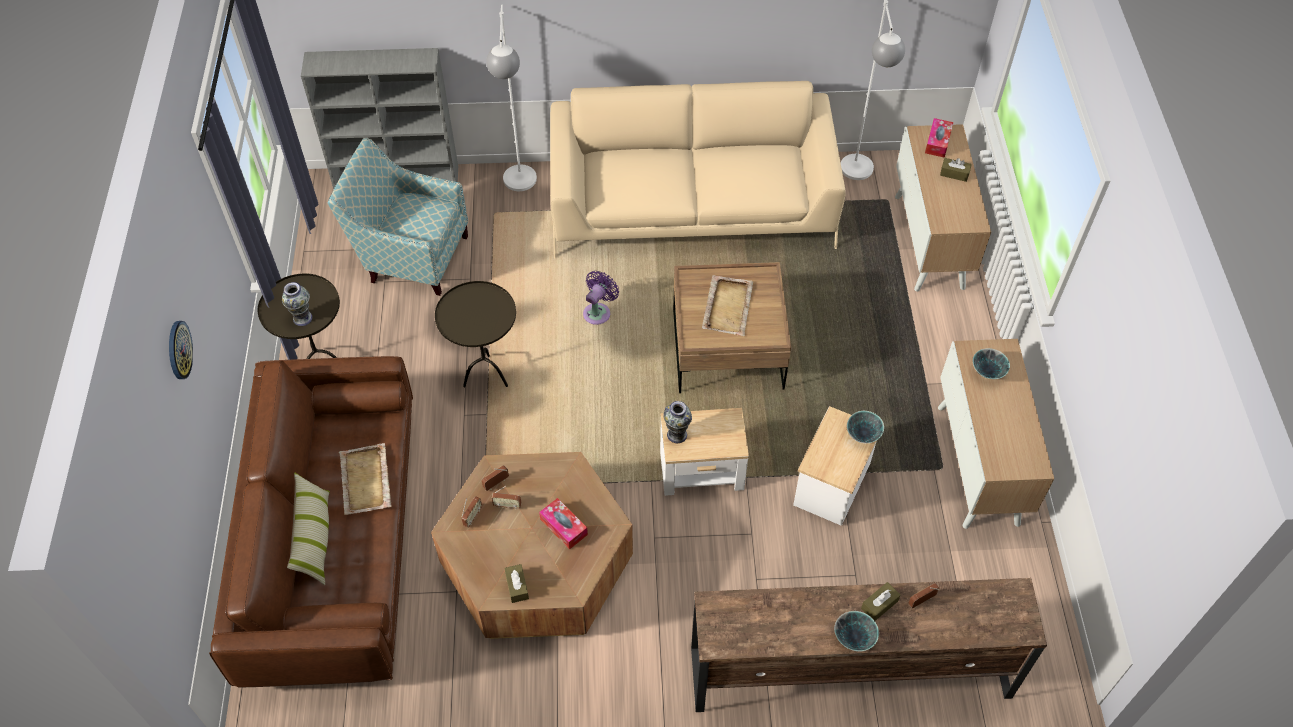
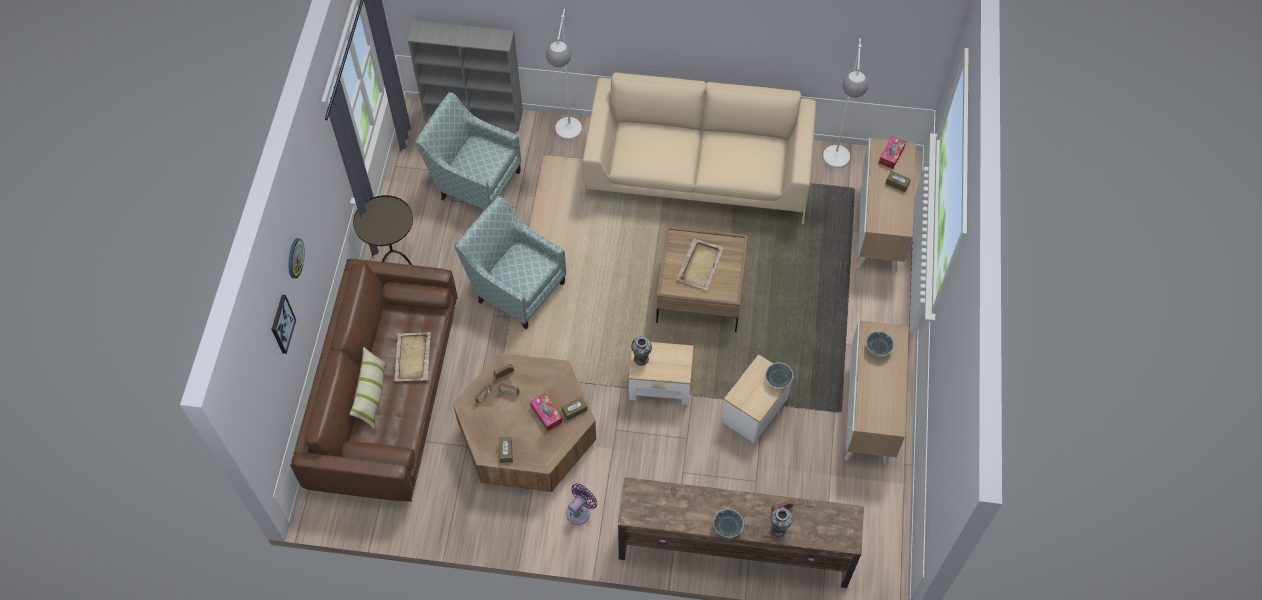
camera: 10 degrees right, 5 degrees up
vase [282,282,312,326] -> vase moved to [770,506,793,537]
brown side table [435,281,516,387] -> armchair [454,196,566,329]
purple fan [583,271,619,325] -> purple fan moved to [566,483,598,525]
brown tissue box [861,582,900,621] -> brown tissue box moved to [562,397,588,420]
none -> picture [271,295,296,354]

